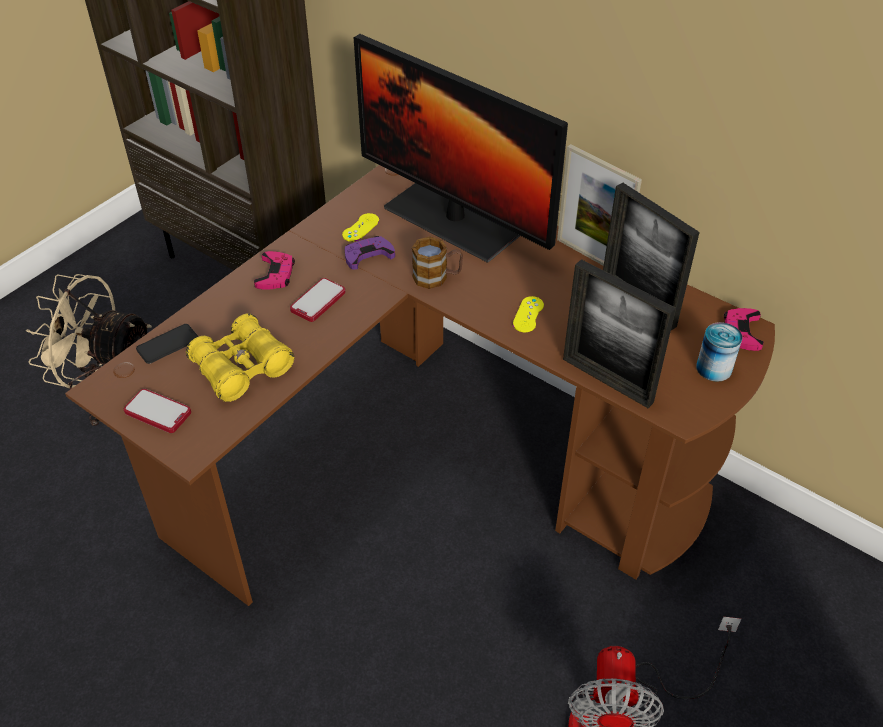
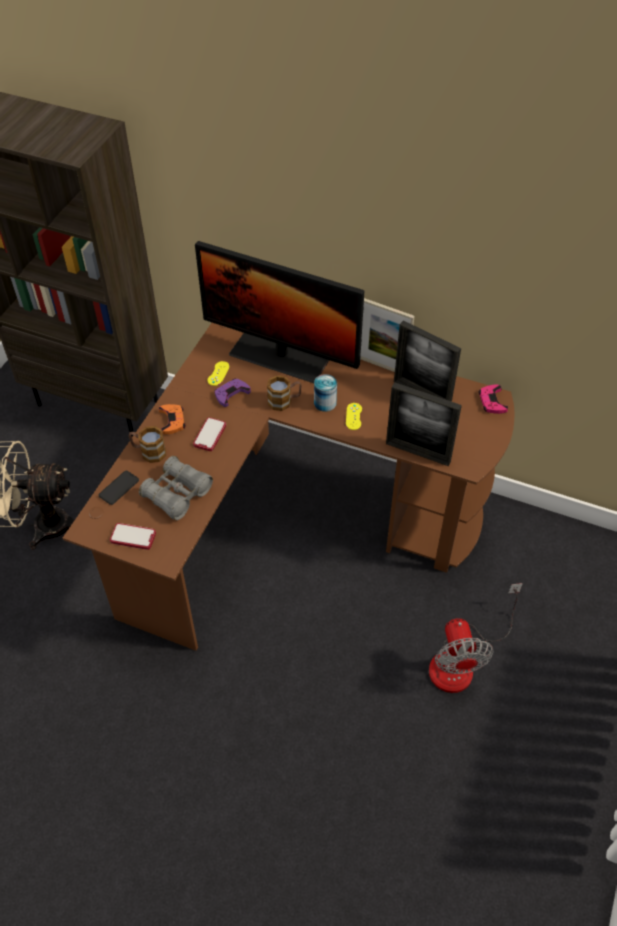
camera: 15 degrees left, 5 degrees up
yellow binoculars [186,313,294,402] -> grey binoculars [139,456,213,520]
pink game controller [254,251,295,290] -> orange game controller [159,404,185,434]
can [696,322,742,382] -> can moved to [314,374,337,412]
none -> mug [129,426,166,463]

